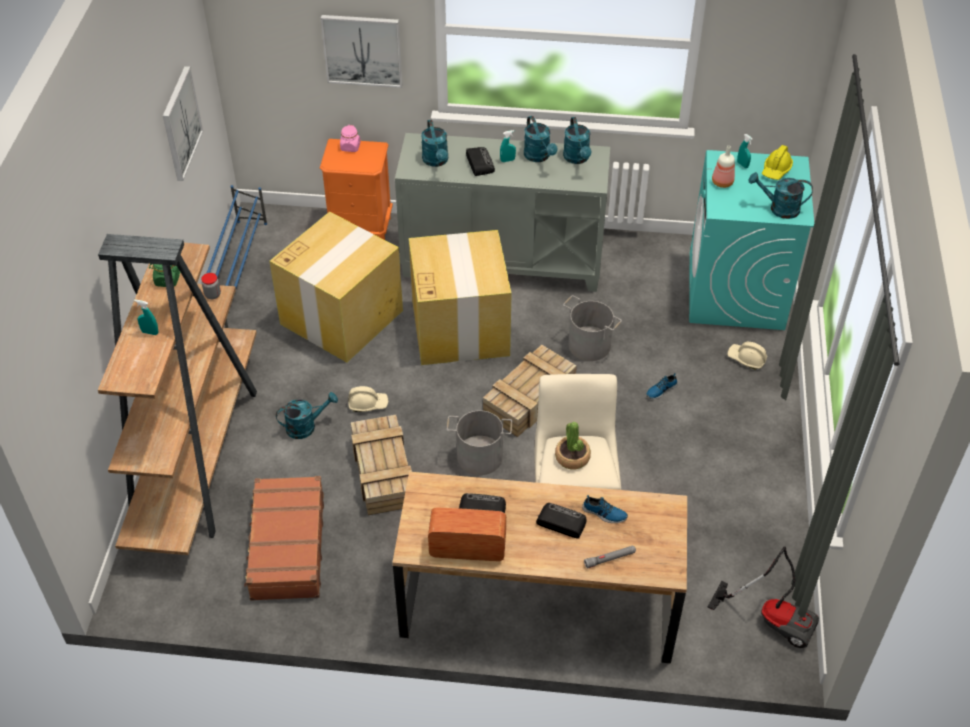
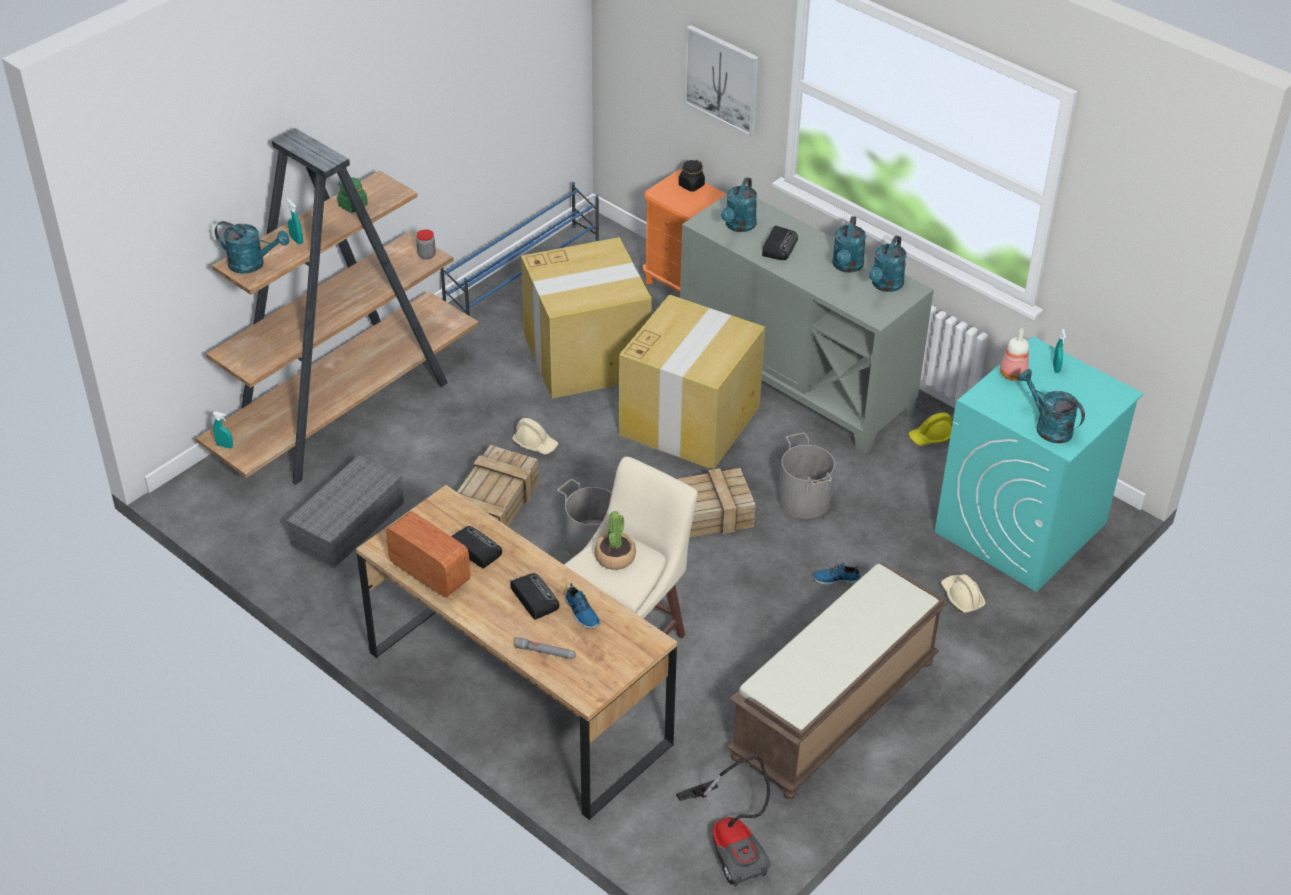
camera: 35 degrees right, 5 degrees down
picture [163,66,203,181] -> none
brown suitcase [244,476,324,601] -> grey storage box [286,455,404,569]
turquoise watering can [276,392,338,439] -> turquoise watering can moved to [215,221,289,274]
pink jar [340,125,360,152] -> black jar [679,160,705,192]
turquoise spray bottle [500,130,516,162] -> turquoise spray bottle moved to [213,412,233,449]
yellow hard hat [762,145,793,180] -> yellow hard hat moved to [908,413,952,446]
none -> brown bench [726,562,948,799]

